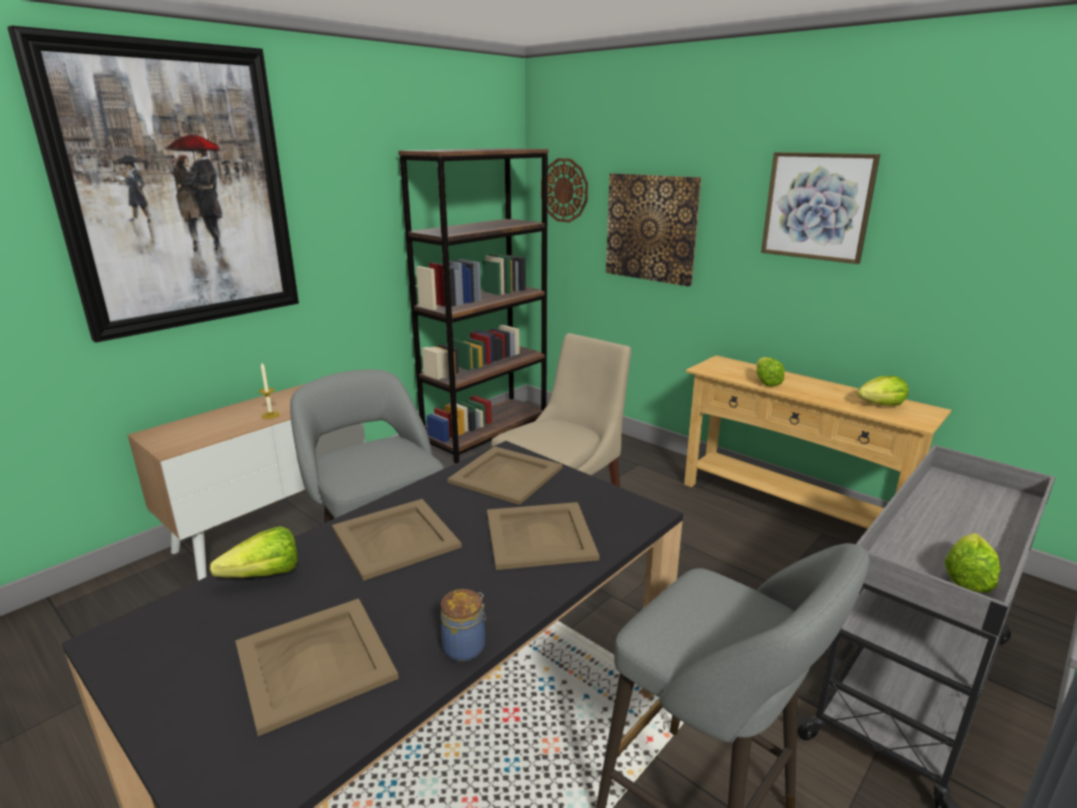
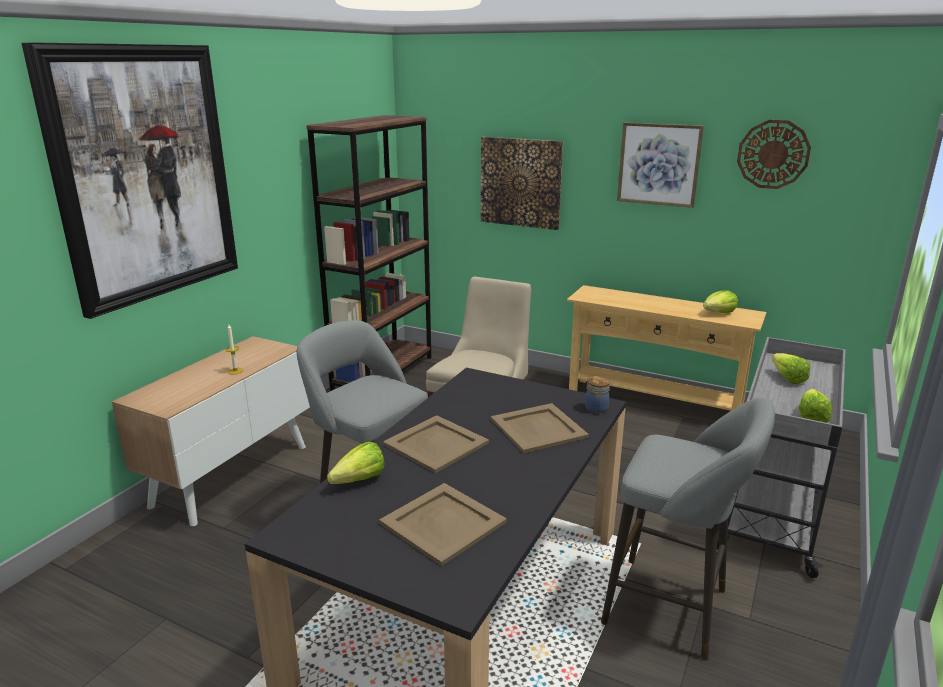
camera: 15 degrees left, 0 degrees up
jar [441,589,486,662] -> jar moved to [585,376,610,414]
beige tray [447,446,563,505] -> none
wall clock [541,158,588,223] -> wall clock moved to [737,120,811,189]
lettuce [756,357,785,387] -> lettuce moved to [772,353,810,384]

